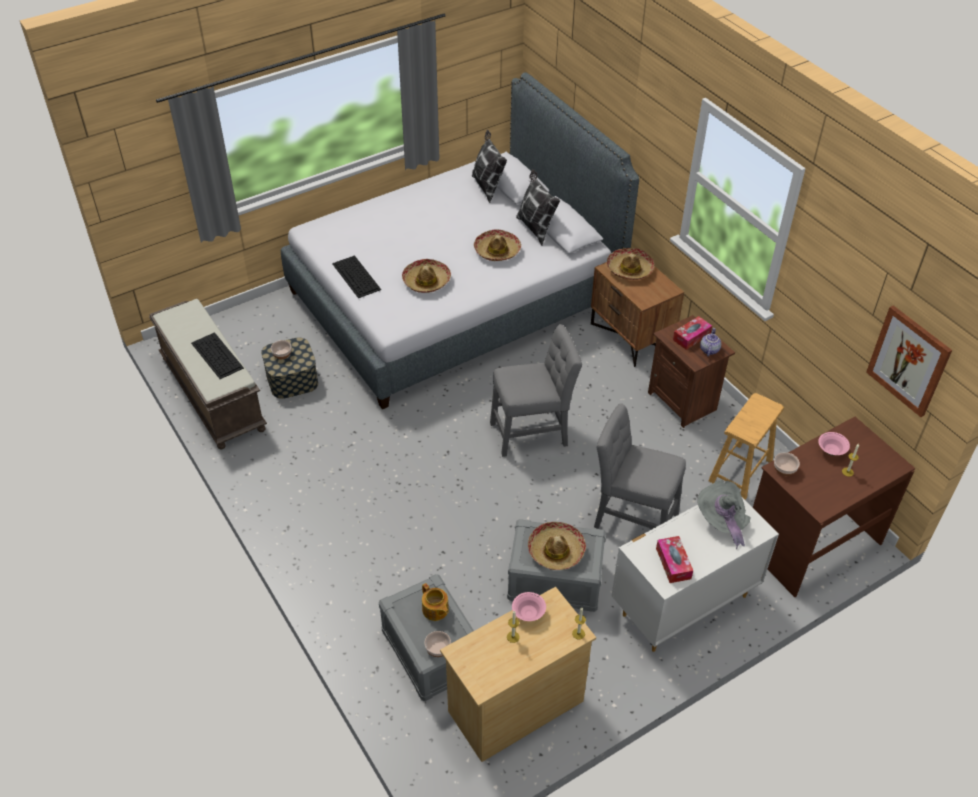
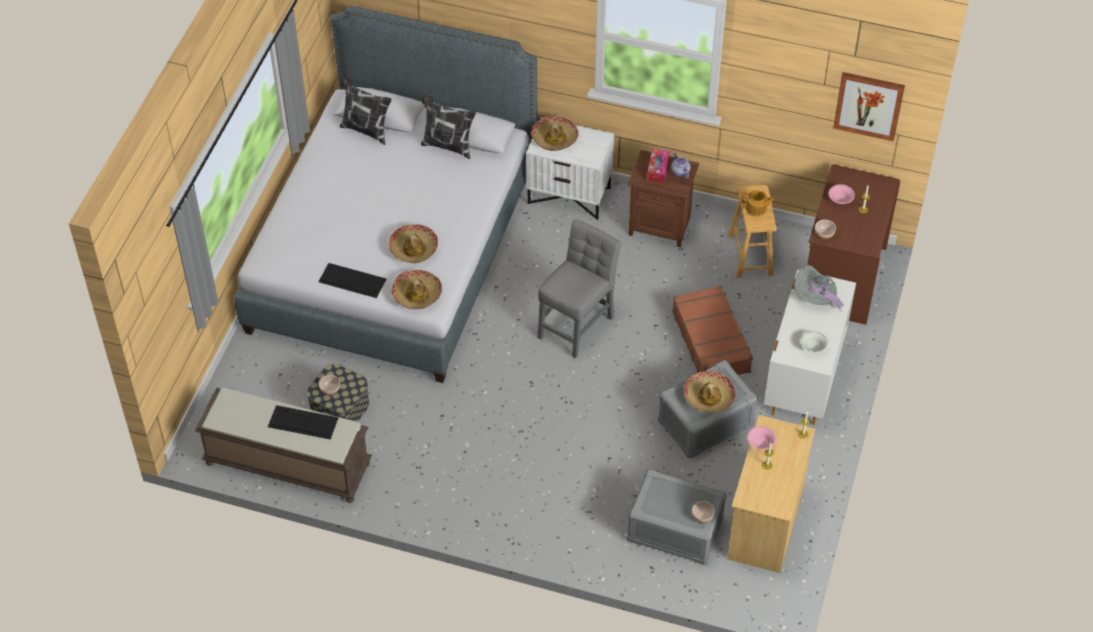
camera: 40 degrees left, 5 degrees up
teapot [422,583,449,621] -> teapot moved to [741,190,775,216]
hat [474,229,521,261] -> hat moved to [391,270,442,309]
brown nightstand [591,262,684,367] -> white nightstand [526,117,614,220]
grey chair [594,404,686,529] -> brown suitcase [672,286,753,375]
tissue box [656,536,693,583] -> white bowl [801,331,829,353]

